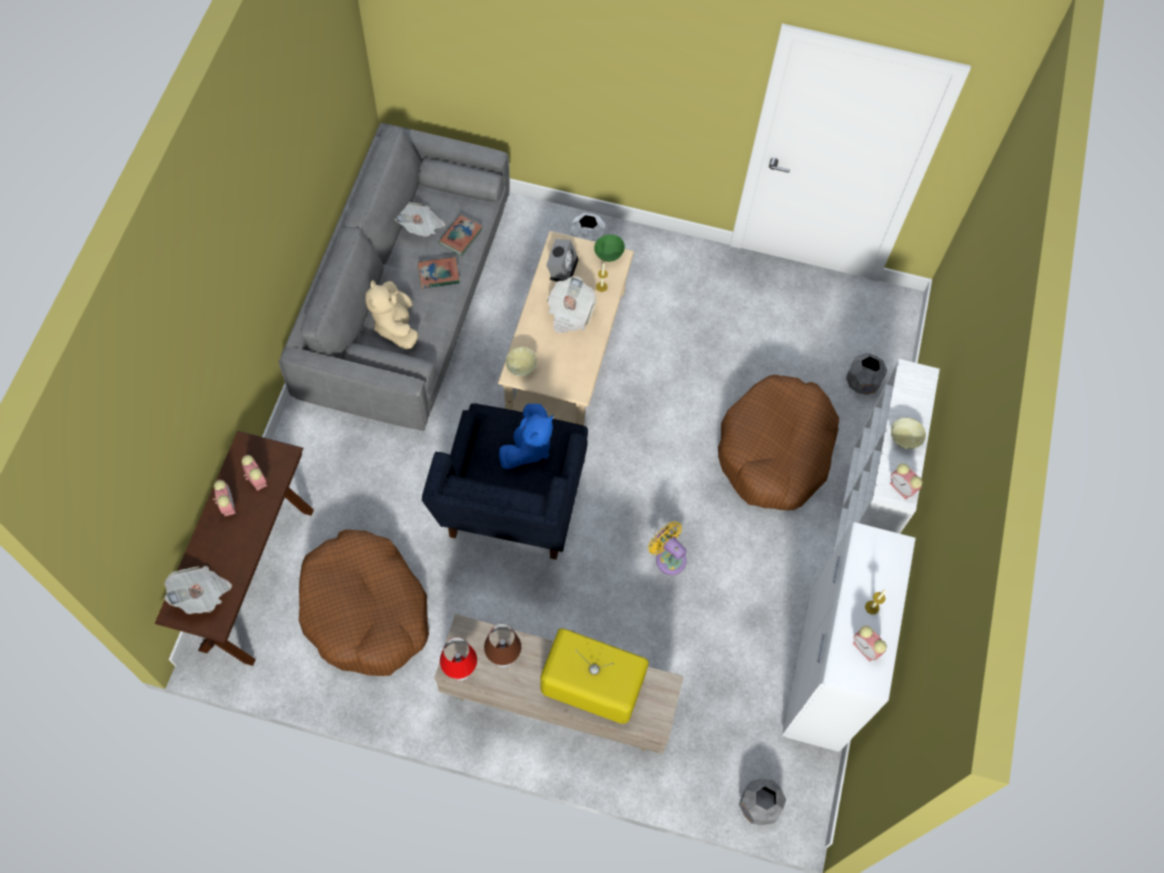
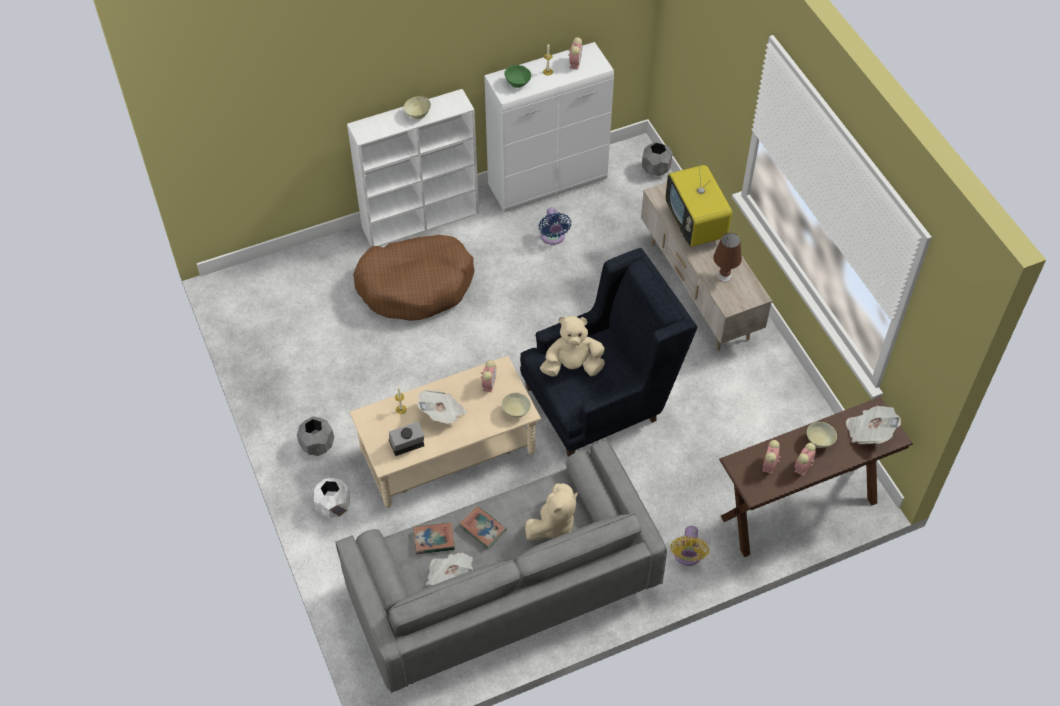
camera: 125 degrees left, 10 degrees down
brown dog bed [299,529,429,676] -> none
red table lamp [440,637,477,681] -> none
blue plush toy [499,403,553,469] -> beige plush toy [540,316,605,377]
green bowl [594,234,625,262] -> green bowl moved to [504,65,531,88]
yellow fan [648,521,687,575] -> yellow fan moved to [670,526,709,566]
grey planter [846,353,887,395] -> grey planter moved to [297,417,334,456]
alarm clock [890,463,922,499] -> alarm clock moved to [481,360,496,392]
none -> blue fan [539,207,571,245]
none -> beige bowl [807,422,837,448]

